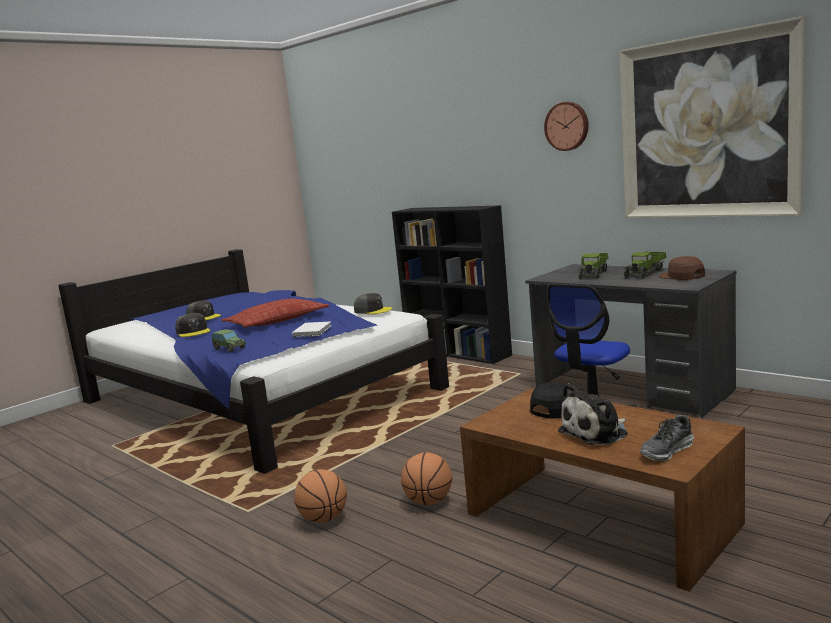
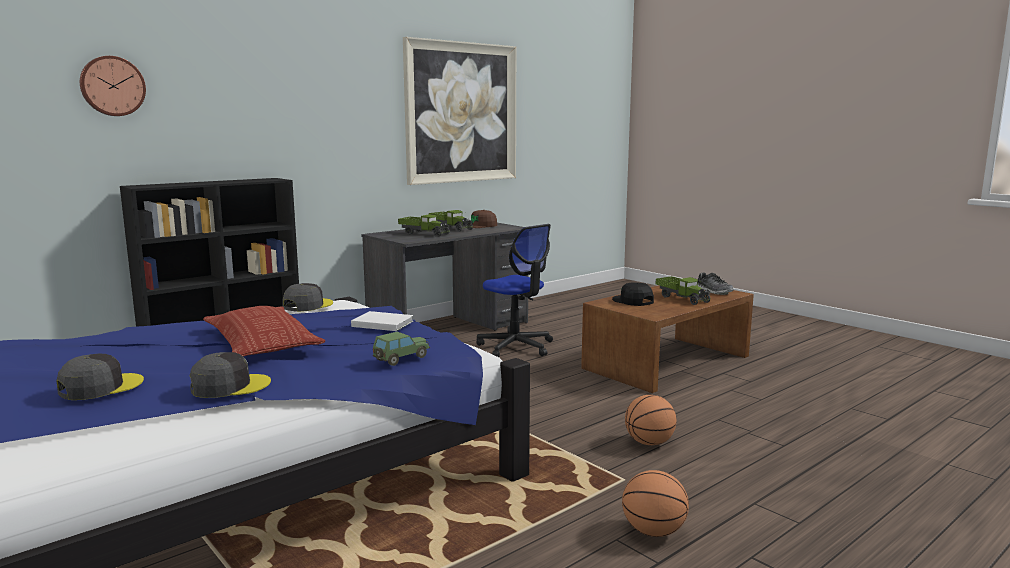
camera: 85 degrees left, 0 degrees up
basketball [401,452,452,505] -> basketball moved to [622,470,689,537]
wall clock [544,102,589,151] -> wall clock moved to [80,56,146,116]
plush toy [558,383,628,445] -> toy truck [656,276,711,305]

